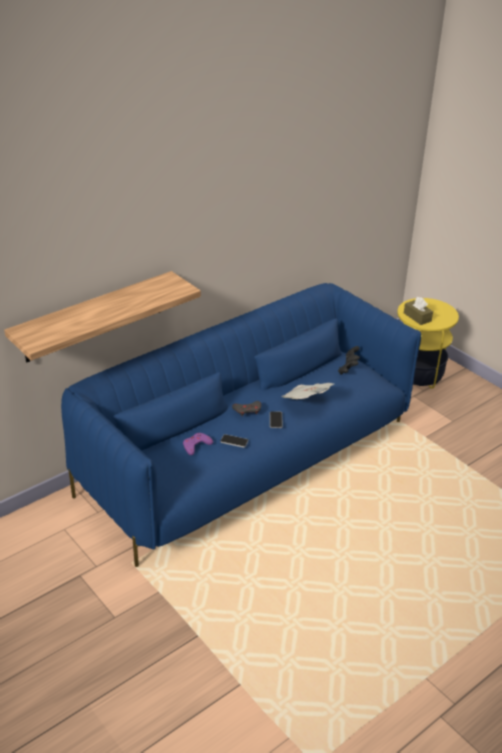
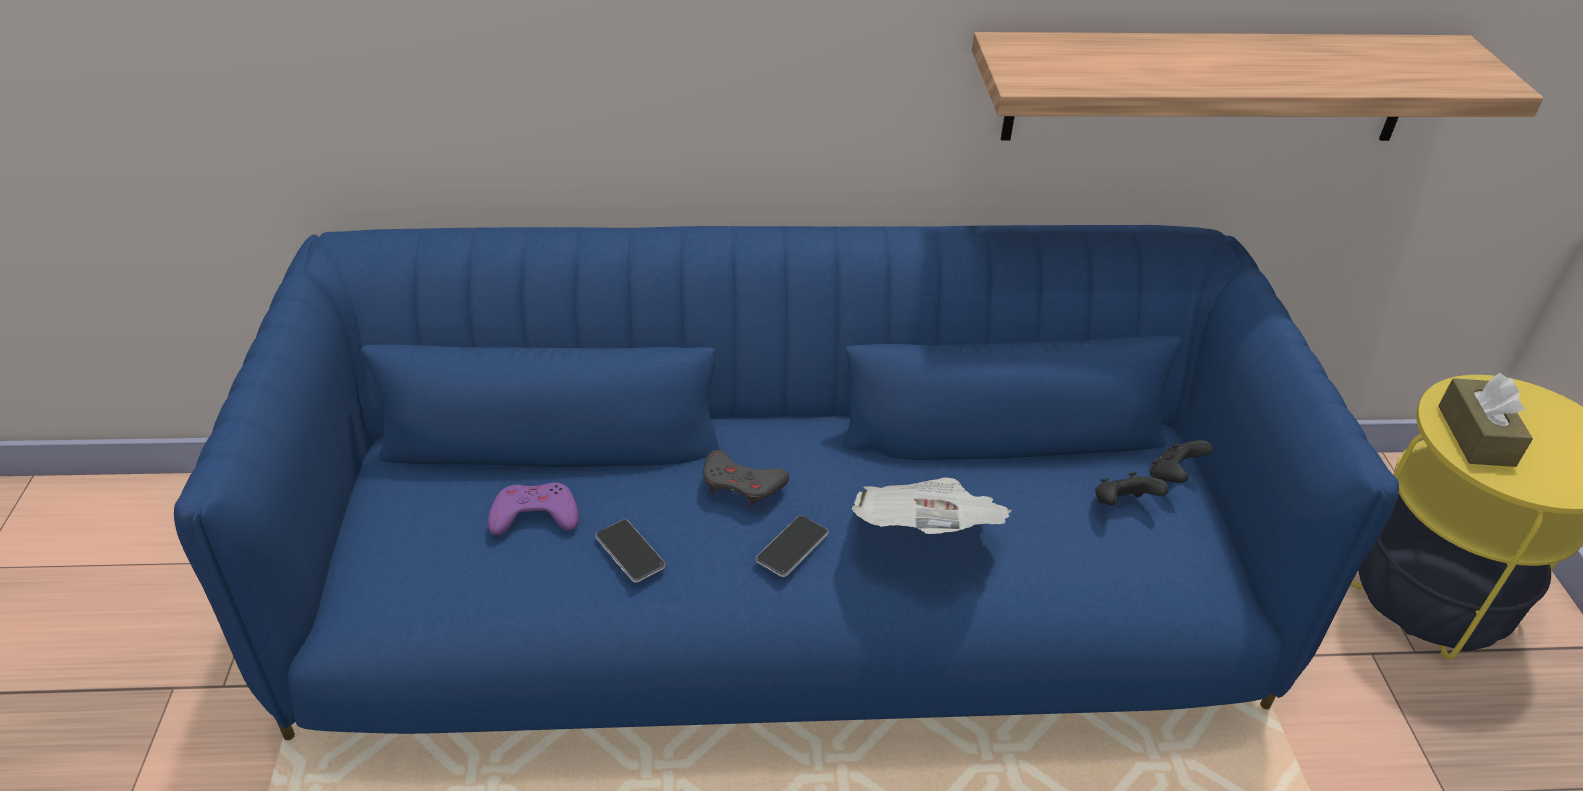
camera: 35 degrees right, 5 degrees up
shelf [4,271,201,362] -> shelf moved to [972,32,1543,141]

